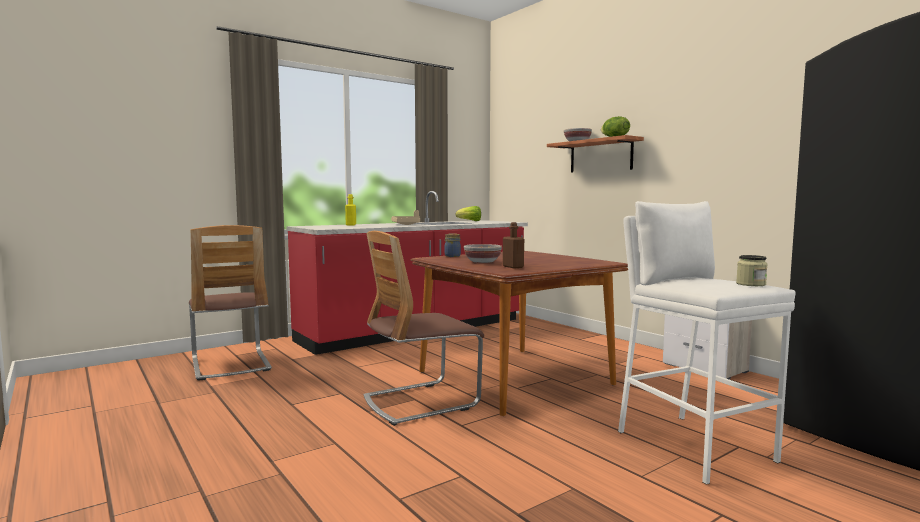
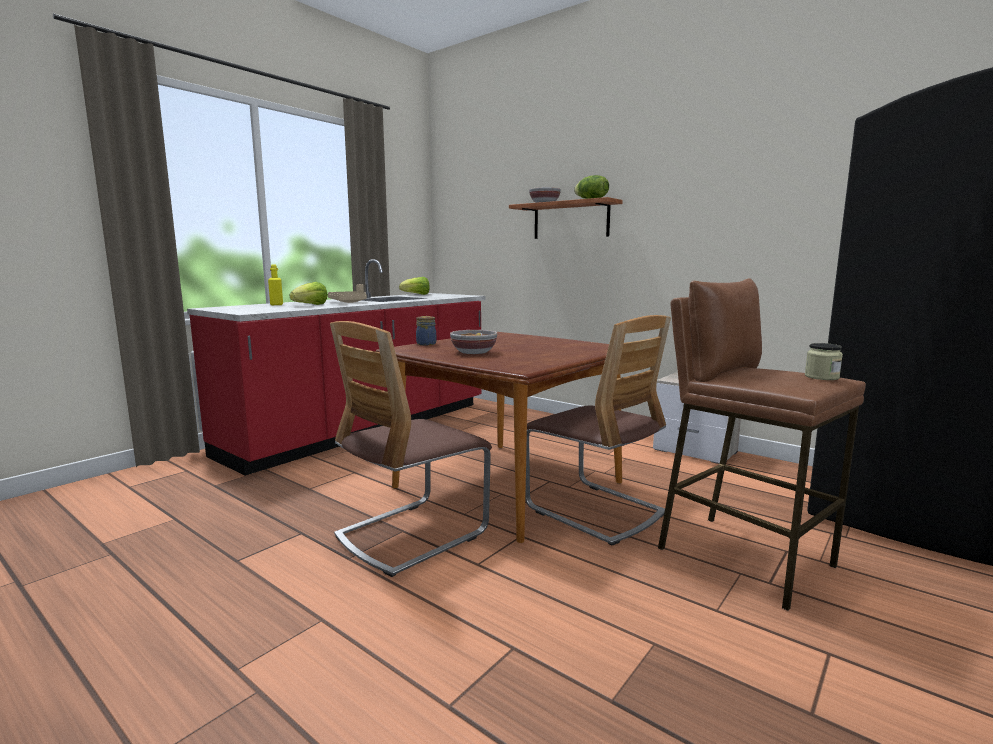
camera: 15 degrees left, 5 degrees up
chair [189,225,272,381] -> chair moved to [525,315,671,546]
brown bottle [503,222,524,268] -> none
white stool [618,201,796,485] -> brown stool [658,278,866,611]
none -> lettuce [290,282,328,305]

